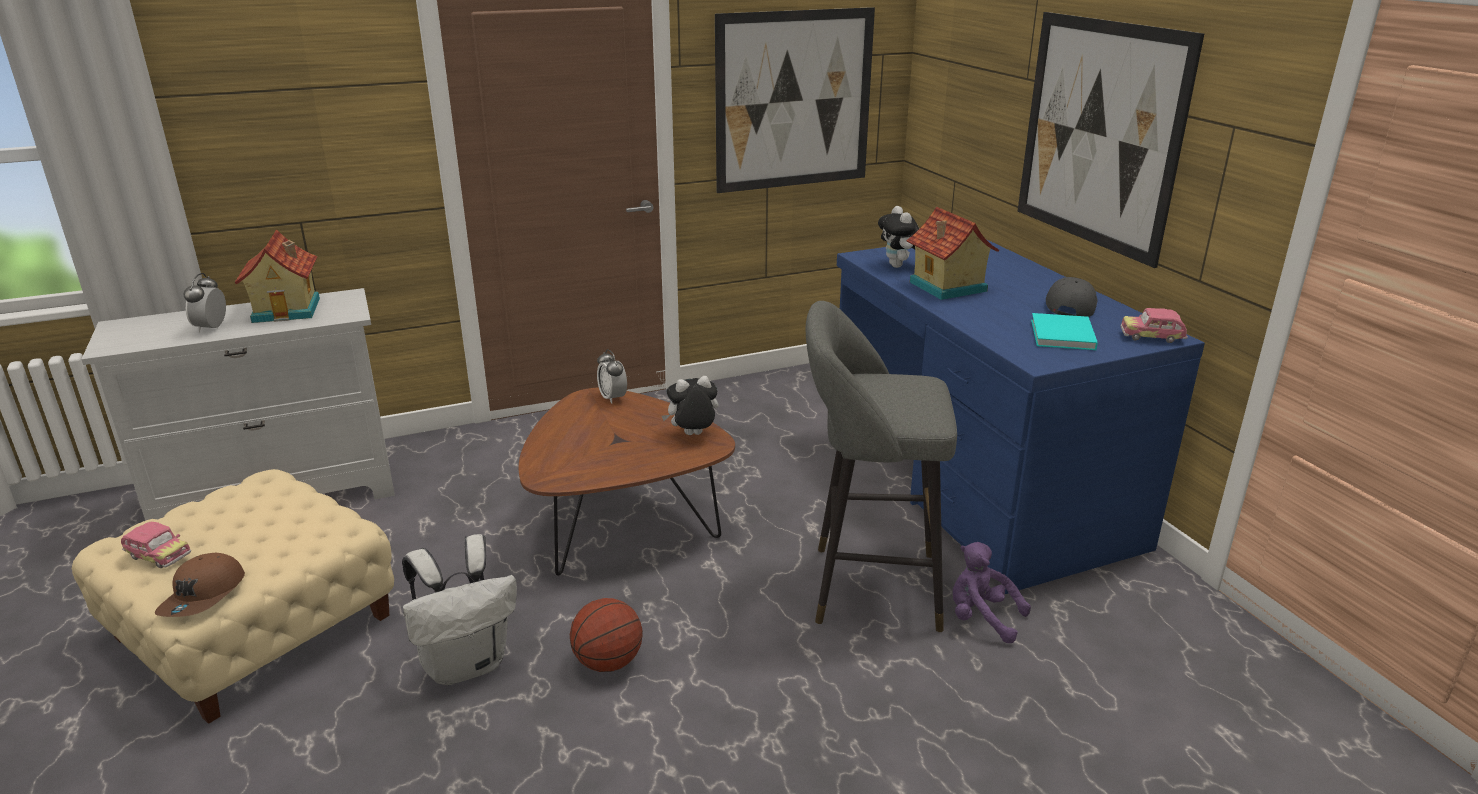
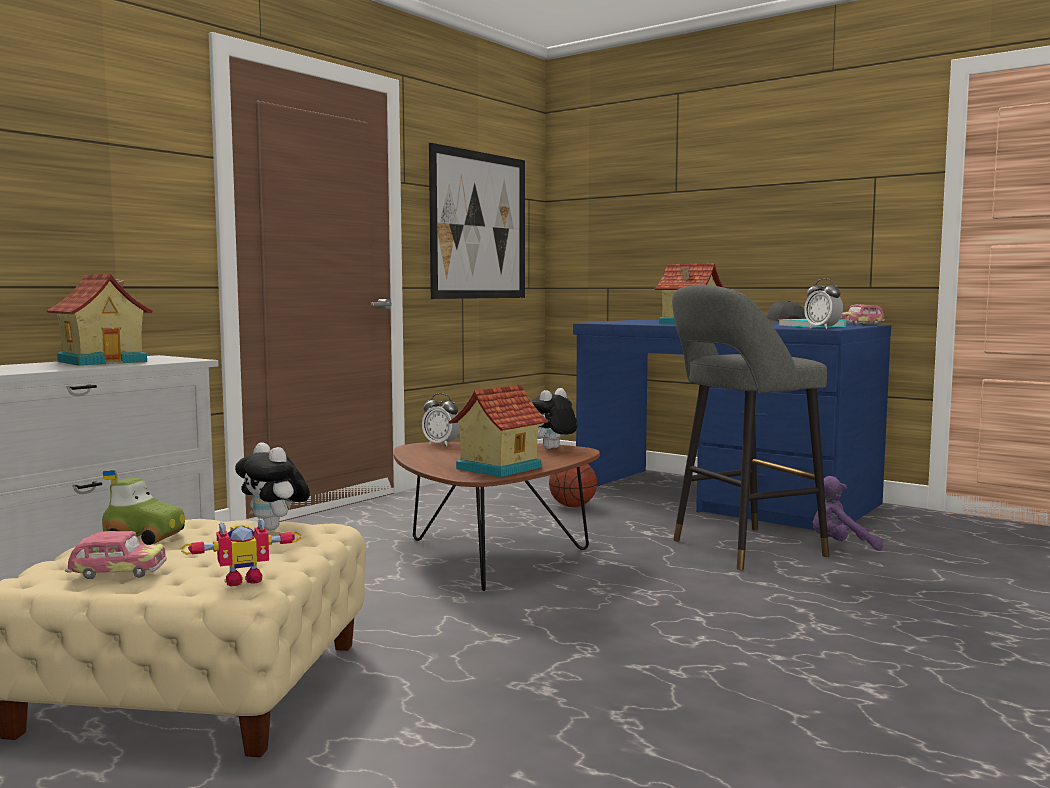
camera: 30 degrees left, 20 degrees down
brown cap [155,553,245,617] -> toy robot [181,518,301,586]
alarm clock [183,273,226,333] -> alarm clock moved to [804,278,843,329]
white backpack [402,534,517,685] -> none
basketball [570,598,643,672] -> basketball moved to [549,464,597,507]
plush toy [878,206,919,268] -> plush toy moved to [235,442,310,530]
picture [1018,12,1204,268] -> none
none -> toy car [102,470,185,545]
none -> toy house [449,385,549,477]

